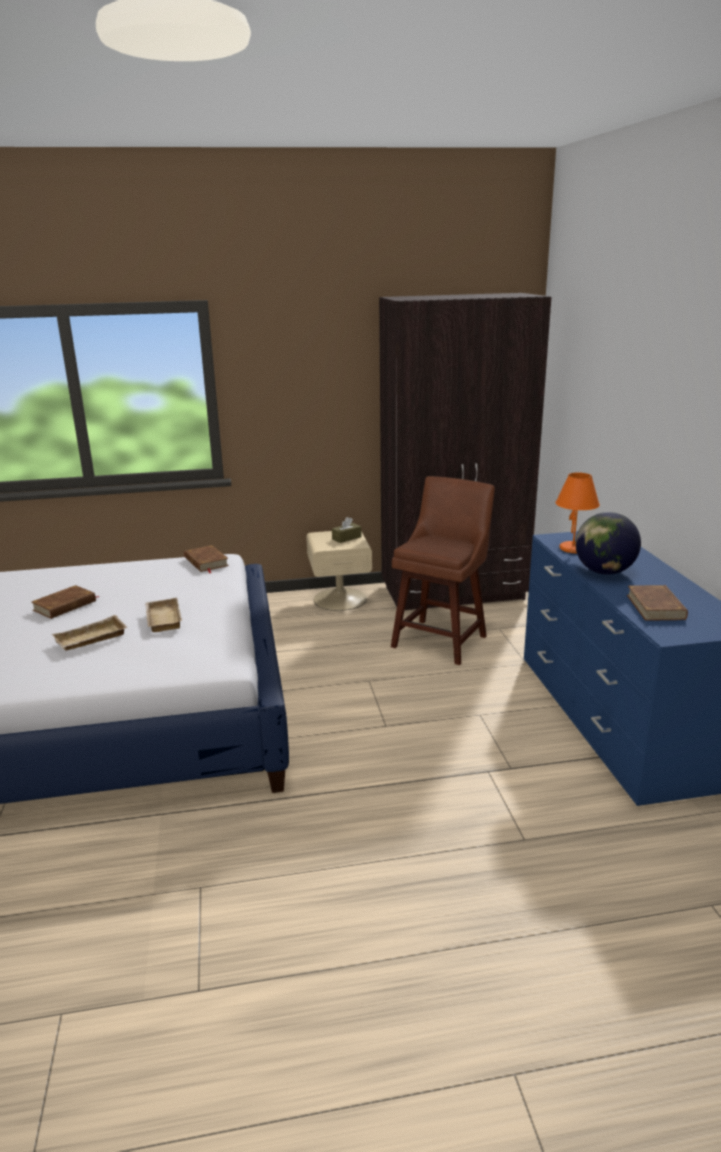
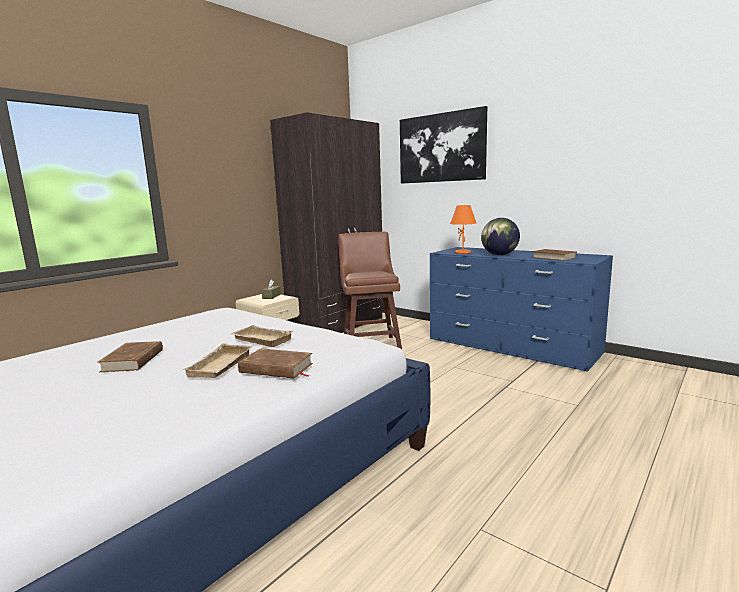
camera: 40 degrees left, 10 degrees down
brown book [184,545,229,574] -> brown book moved to [238,348,313,379]
none -> picture [400,106,487,184]

